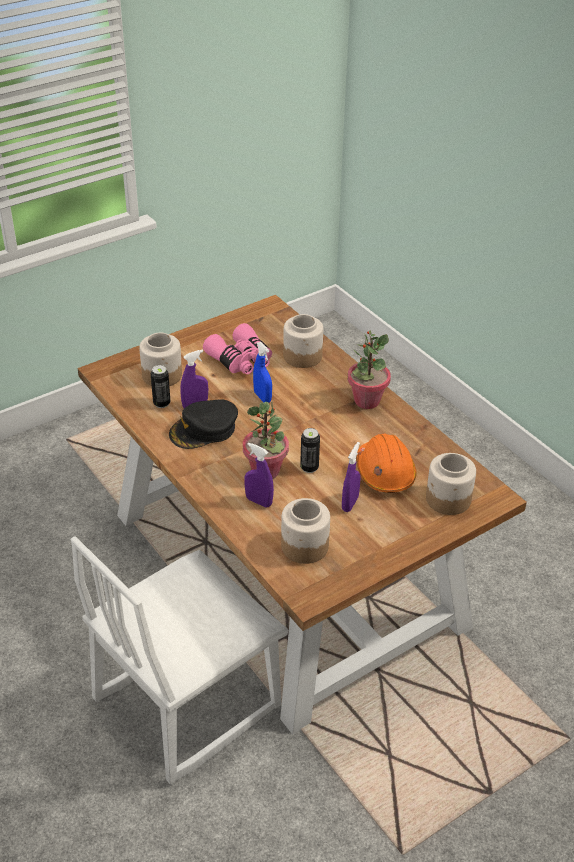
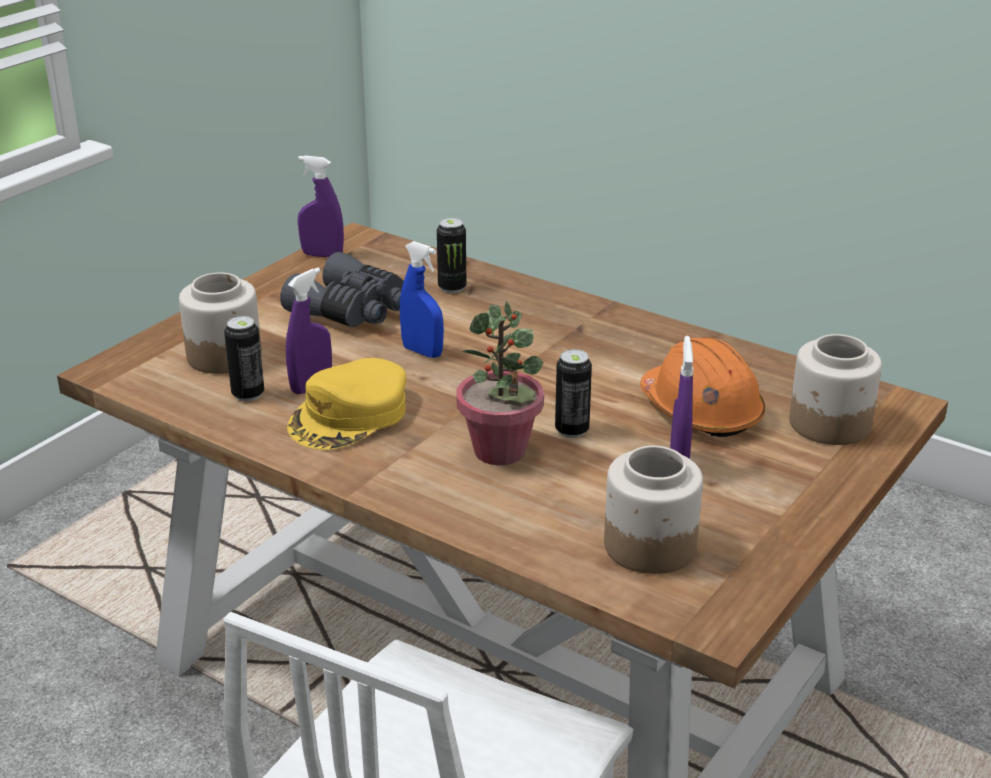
camera: 20 degrees left, 10 degrees down
black cap [169,399,238,449] -> yellow cap [287,358,406,450]
pink binoculars [203,323,272,374] -> grey binoculars [280,252,404,327]
purple spray bottle [244,442,274,507] -> purple spray bottle moved to [298,156,344,257]
jar [283,314,323,368] -> can [437,218,466,293]
potted plant [348,330,391,409] -> none

